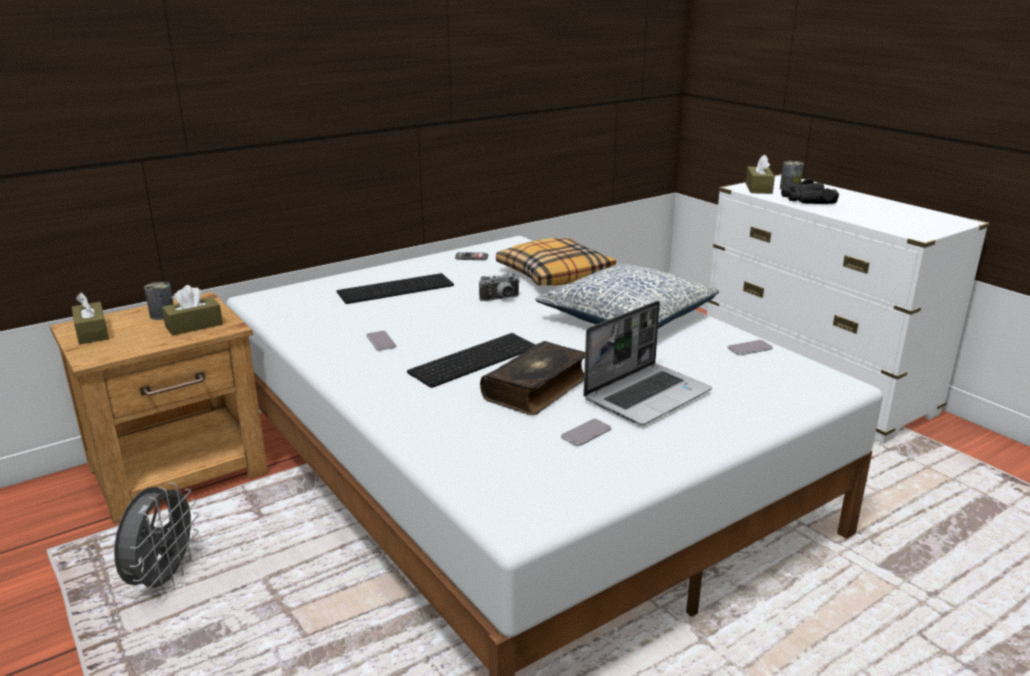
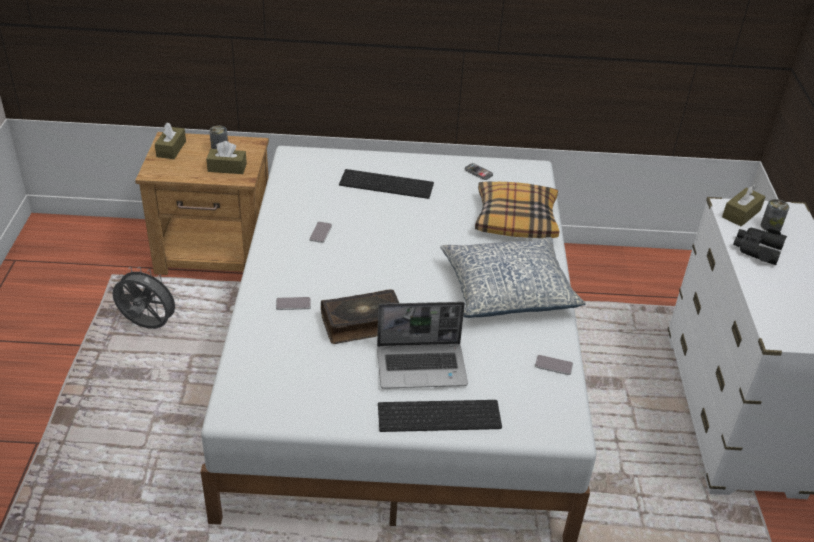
camera: 35 degrees right, 15 degrees up
grey fan [114,483,199,594] -> grey fan turned 120 degrees counterclockwise [112,266,181,329]
keyboard [407,333,535,388] -> keyboard moved to [378,400,502,432]
camera [479,273,519,301] -> none
phone [561,419,611,446] -> phone moved to [276,297,311,310]

